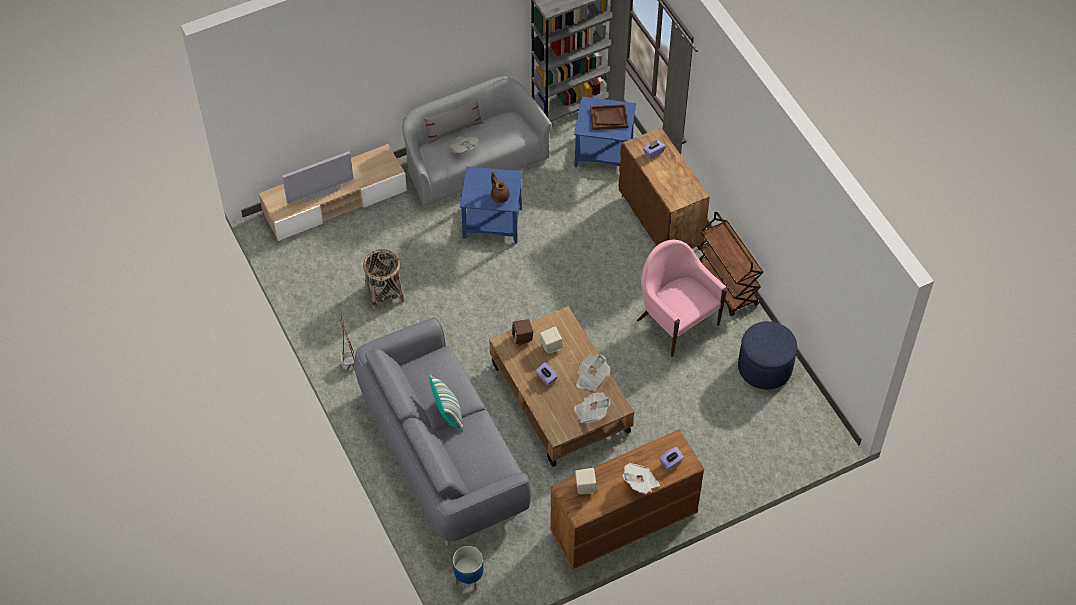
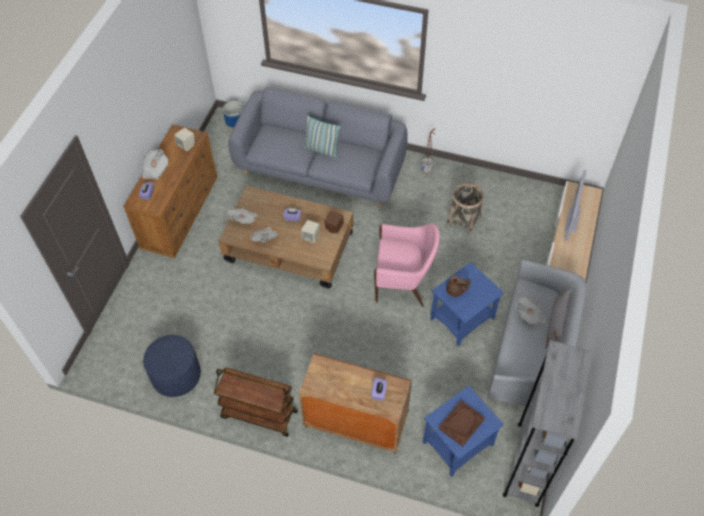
camera: 135 degrees right, 0 degrees up
pink armchair [637,239,727,357] -> pink armchair moved to [374,223,440,307]

